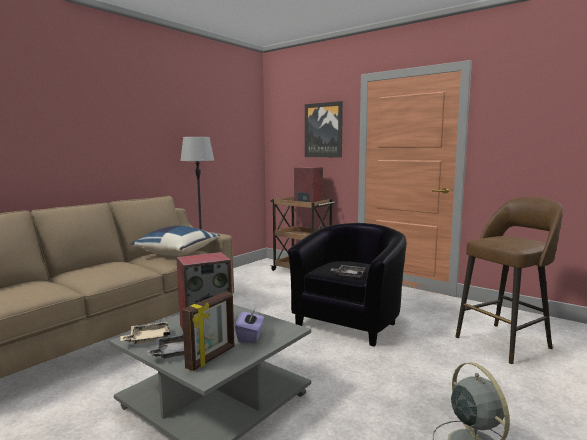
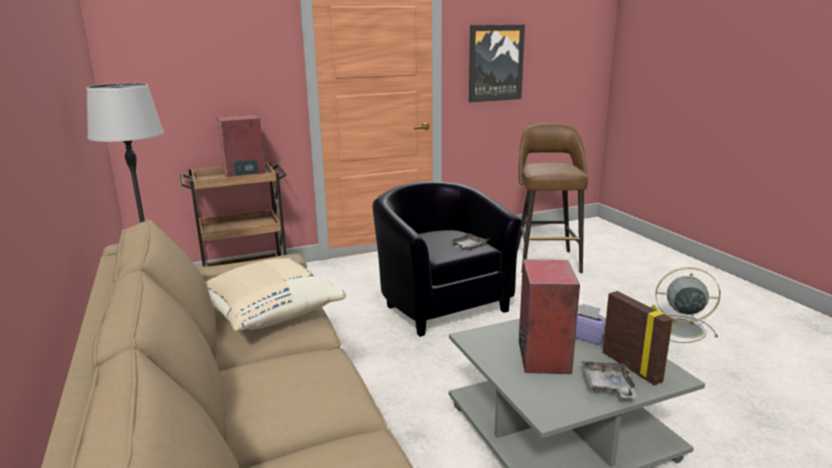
camera: 60 degrees left, 10 degrees up
beige tray [120,322,170,344] -> none
blue pillow [131,226,220,256] -> beige pillow [205,258,346,332]
picture [305,101,343,157] -> picture moved to [469,25,525,102]

